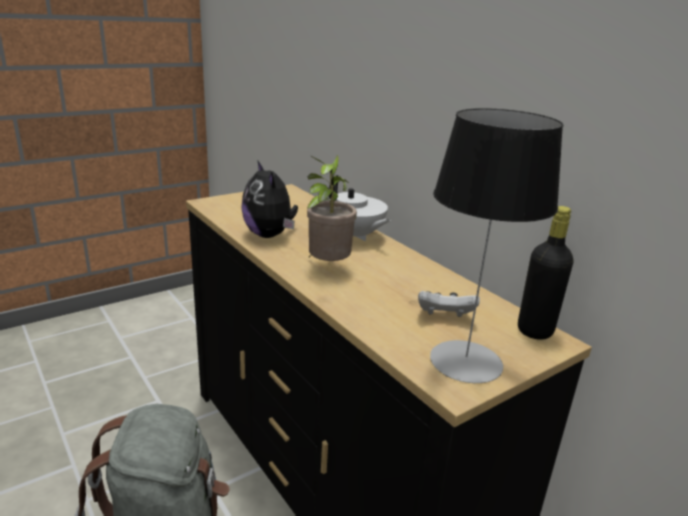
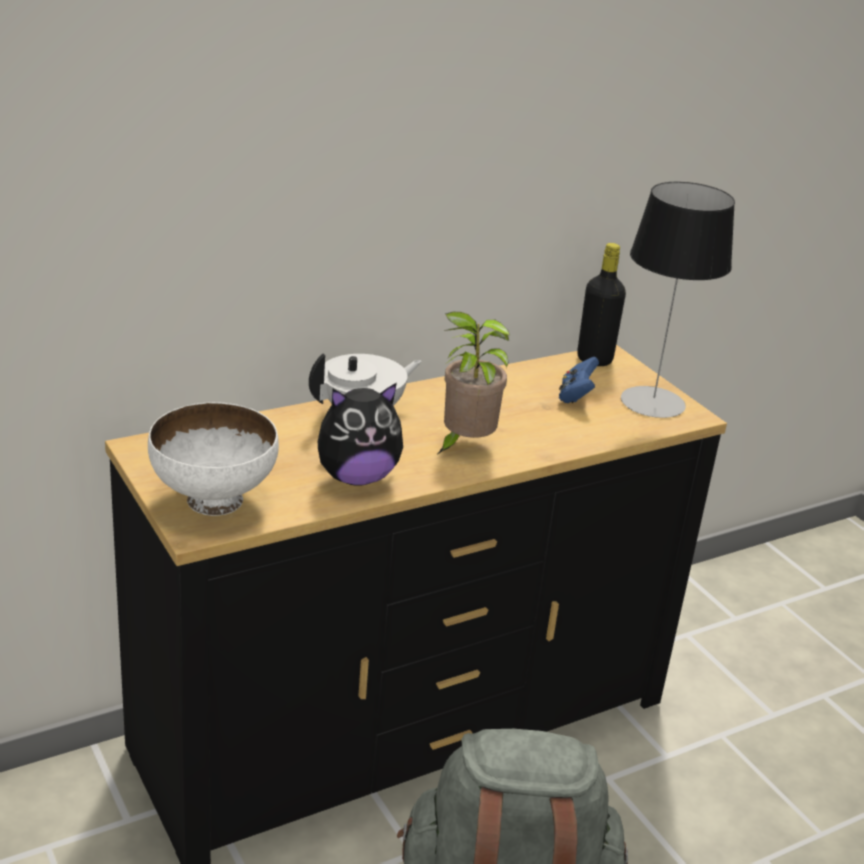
camera: 85 degrees left, 5 degrees up
white game controller [418,291,480,317] -> blue game controller [559,357,599,403]
none -> white bowl [148,402,279,516]

